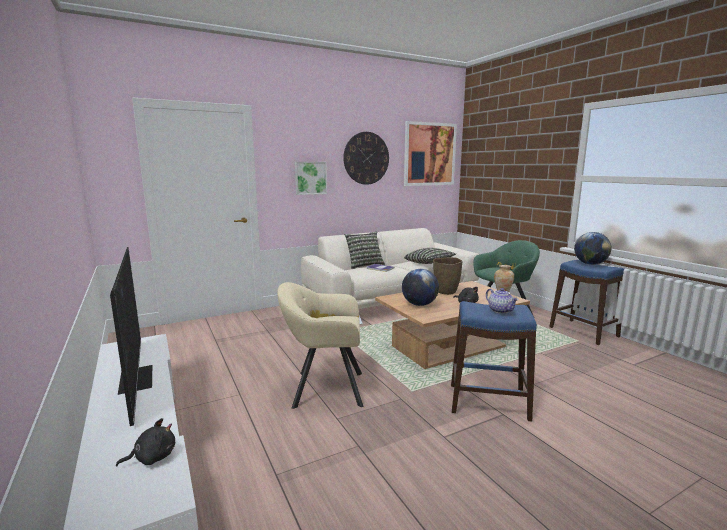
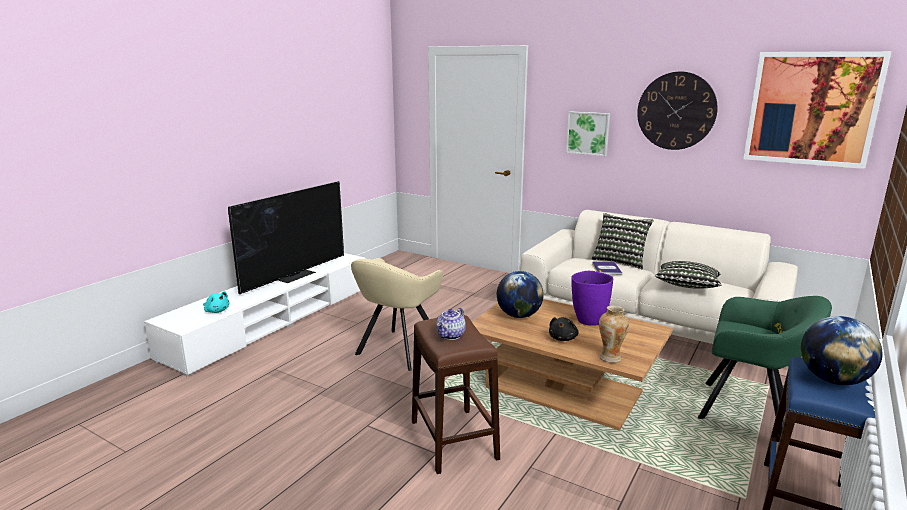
camera: 60 degrees right, 5 degrees up
black plush toy [116,418,175,466] -> turquoise plush toy [203,291,230,313]
beige armchair [277,282,363,409] -> beige armchair turned 120 degrees counterclockwise [351,258,443,371]
brown vase [433,257,462,295] -> purple vase [571,271,613,326]
blue stool [451,301,537,421] -> brown stool [412,315,500,474]

